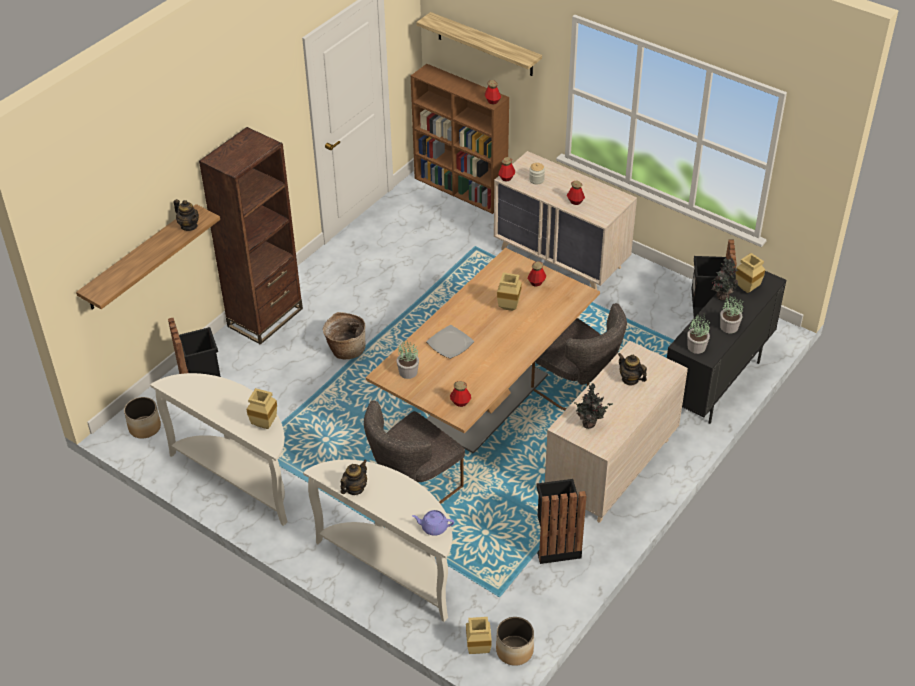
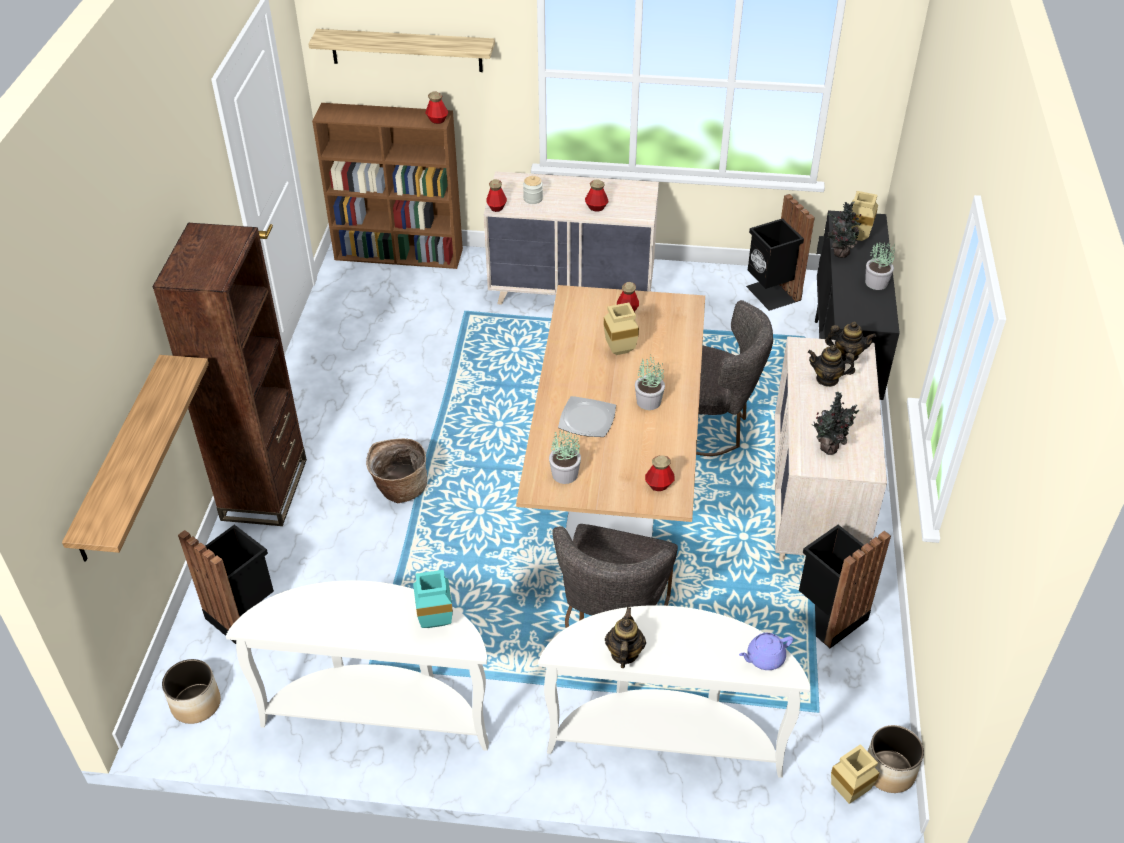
camera: 30 degrees left, 0 degrees up
teapot [174,199,199,231] -> teapot moved to [825,322,876,361]
beige vase [247,388,277,429] -> turquoise vase [413,570,453,628]
potted plant [687,315,710,354] -> potted plant moved to [635,354,665,410]

